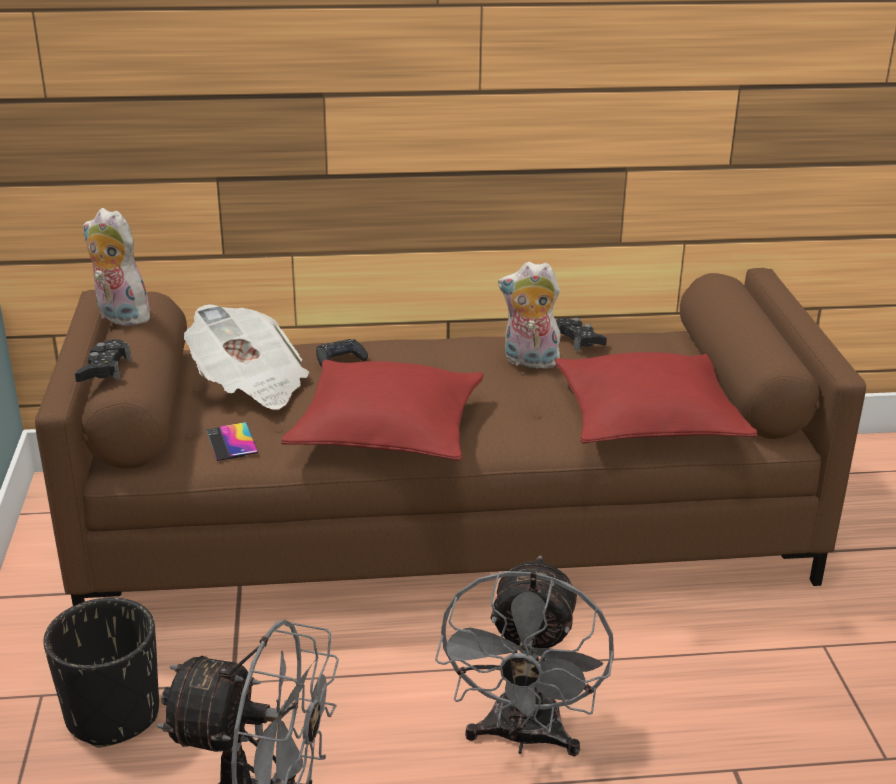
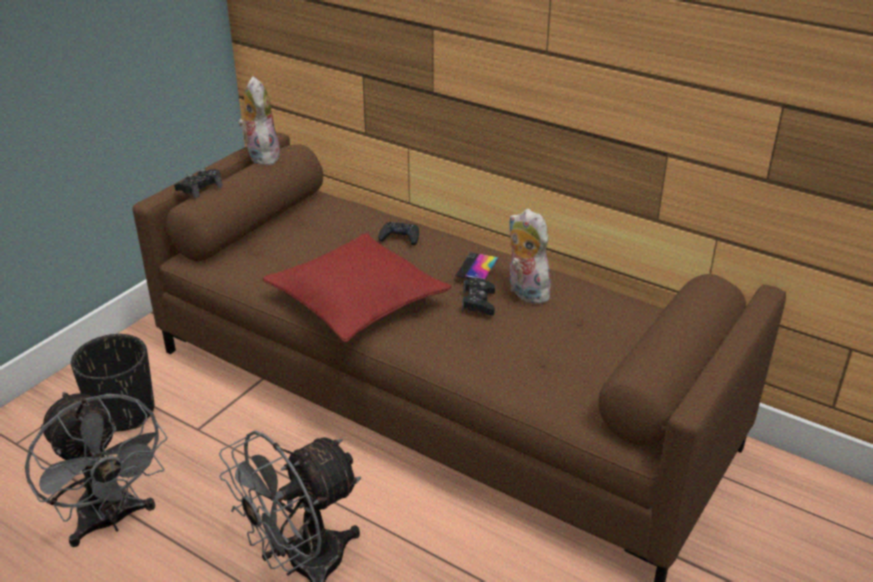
camera: 40 degrees right, 5 degrees up
newspaper [184,304,309,409] -> none
phone [207,422,258,461] -> phone moved to [455,252,499,280]
red pillow [555,352,757,444] -> none
black game controller [556,317,607,352] -> black game controller moved to [462,278,495,316]

